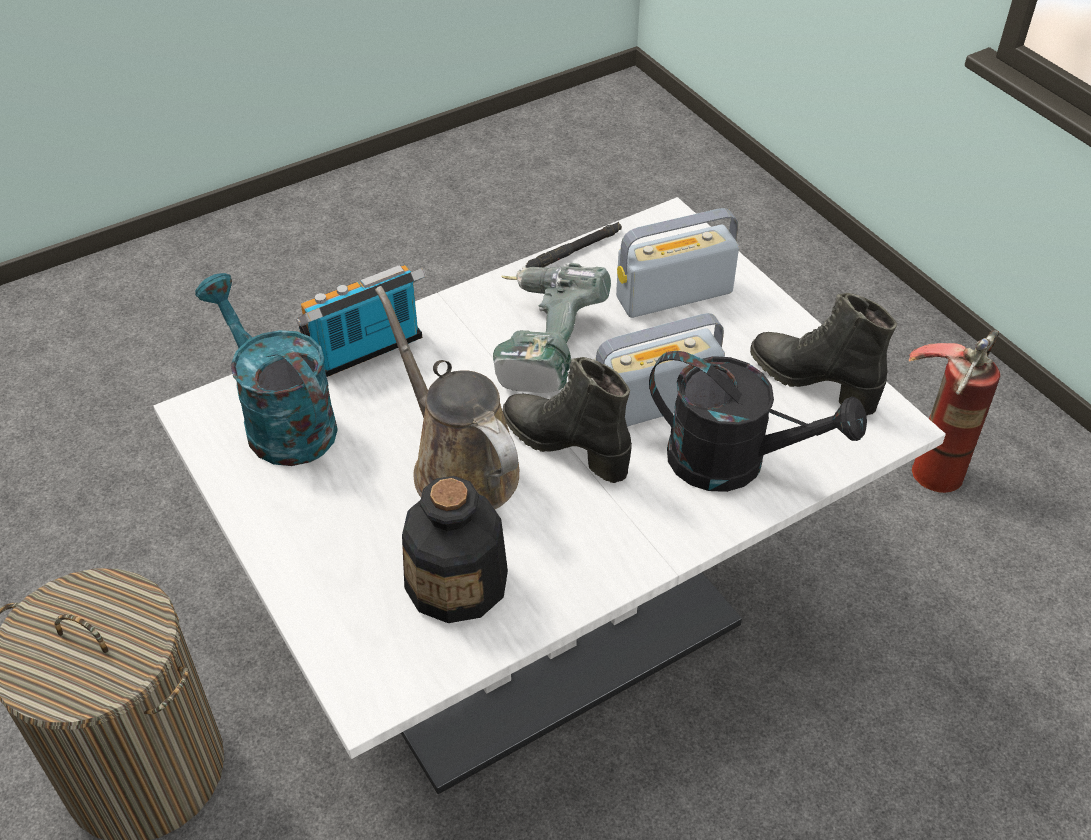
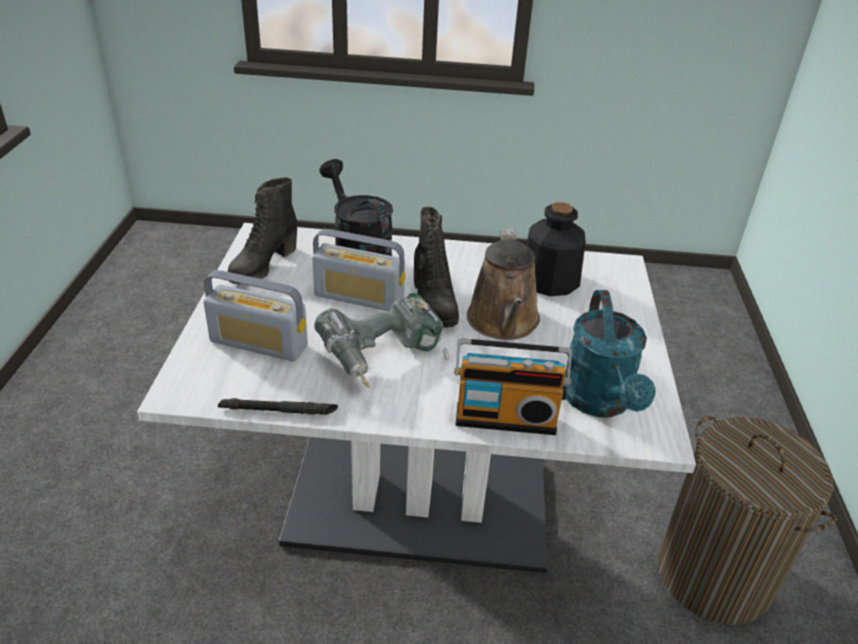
camera: 145 degrees left, 10 degrees down
black boot [750,293,897,416] -> black boot turned 45 degrees clockwise [228,177,297,284]
fire extinguisher [909,330,1000,493] -> none

